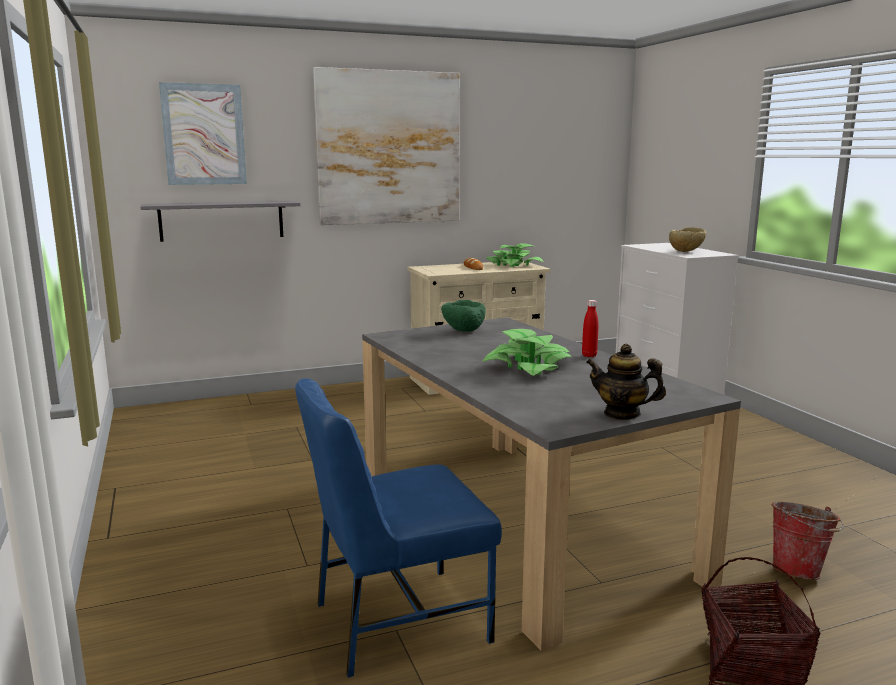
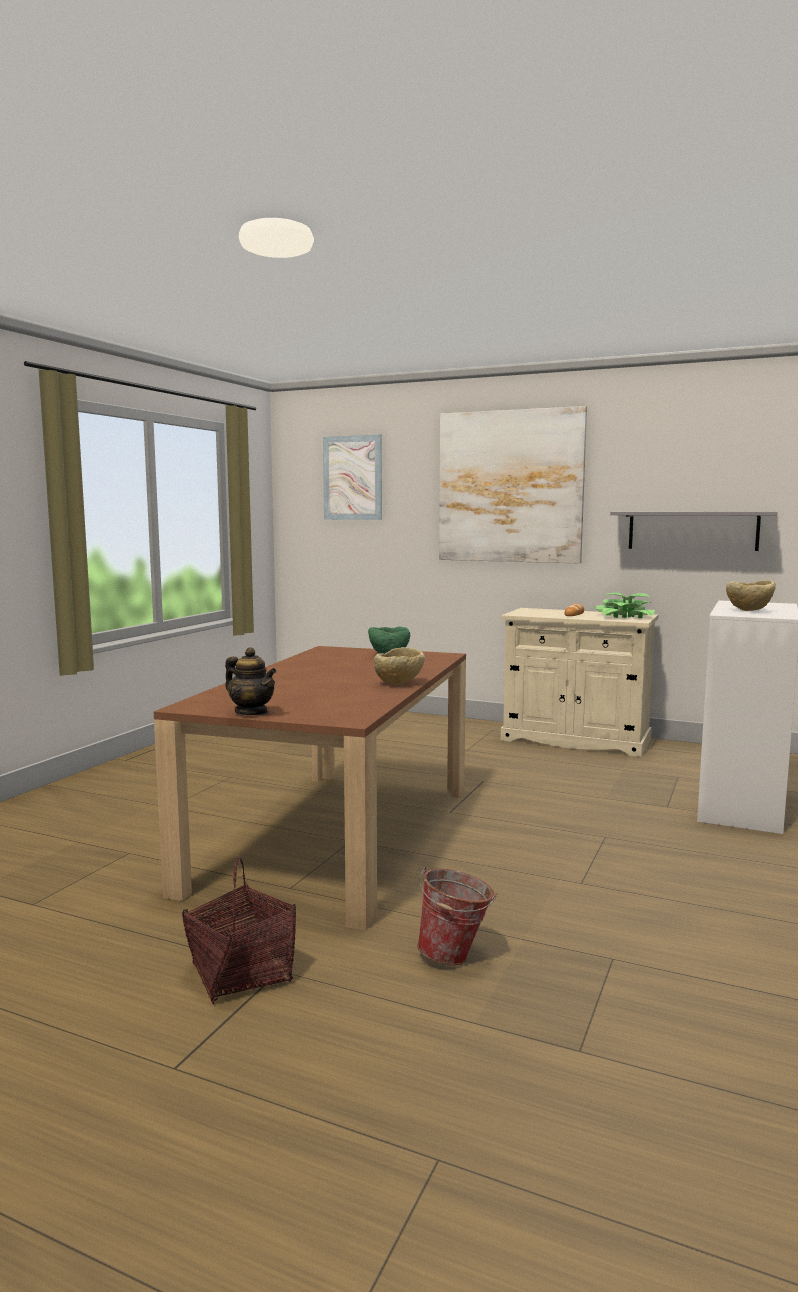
camera: 45 degrees right, 5 degrees down
grey shelf [140,201,301,242] -> grey shelf moved to [610,512,777,551]
blue chair [295,378,502,677] -> none
grey dining table [362,317,741,651] -> brown dining table [154,646,466,930]
potted plant [482,329,574,376] -> none
red bottle [582,300,599,357] -> beige bowl [374,647,425,685]
teapot [586,344,666,420] -> teapot turned 150 degrees clockwise [225,647,277,715]

